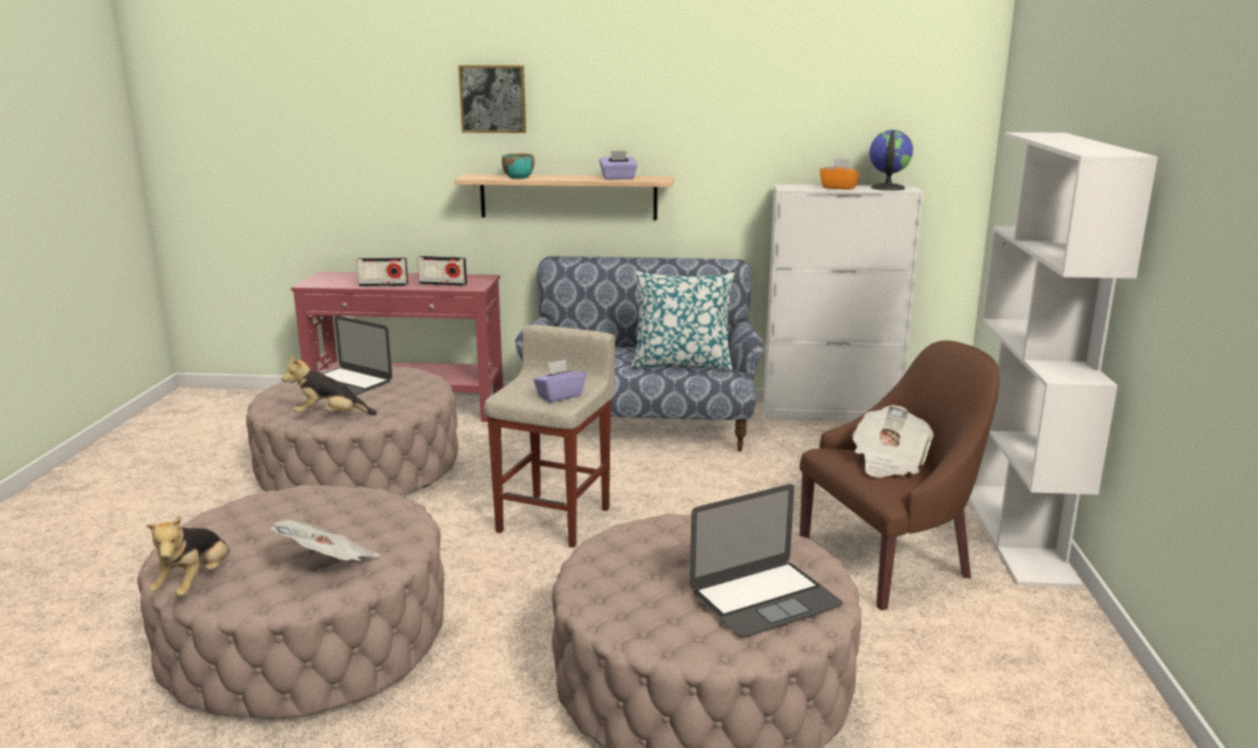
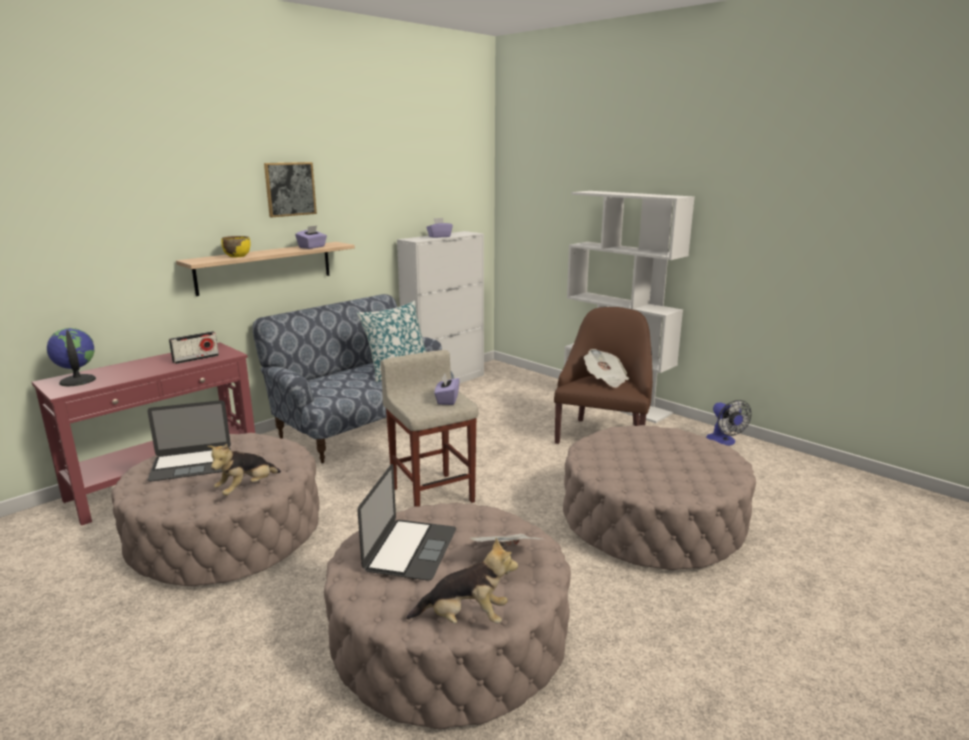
camera: 50 degrees left, 0 degrees up
plush toy [146,515,230,597] -> plush toy turned 45 degrees counterclockwise [406,538,518,624]
radio [356,257,408,286] -> none
picture [458,65,526,133] -> picture moved to [264,162,317,218]
turquoise bowl [502,153,534,179] -> yellow bowl [221,236,250,257]
laptop [690,484,843,637] -> laptop moved to [358,464,456,581]
orange tissue box [820,159,860,190] -> purple tissue box [426,218,453,238]
globe [869,130,913,191] -> globe moved to [47,328,96,386]
none -> fan [706,400,752,446]

